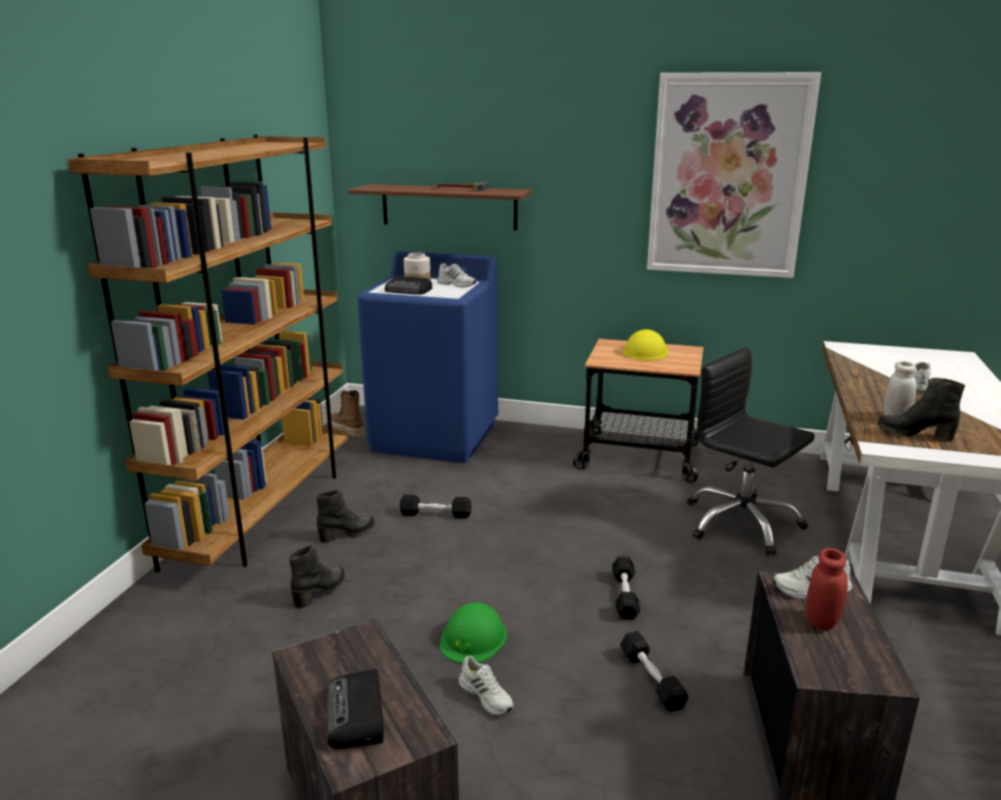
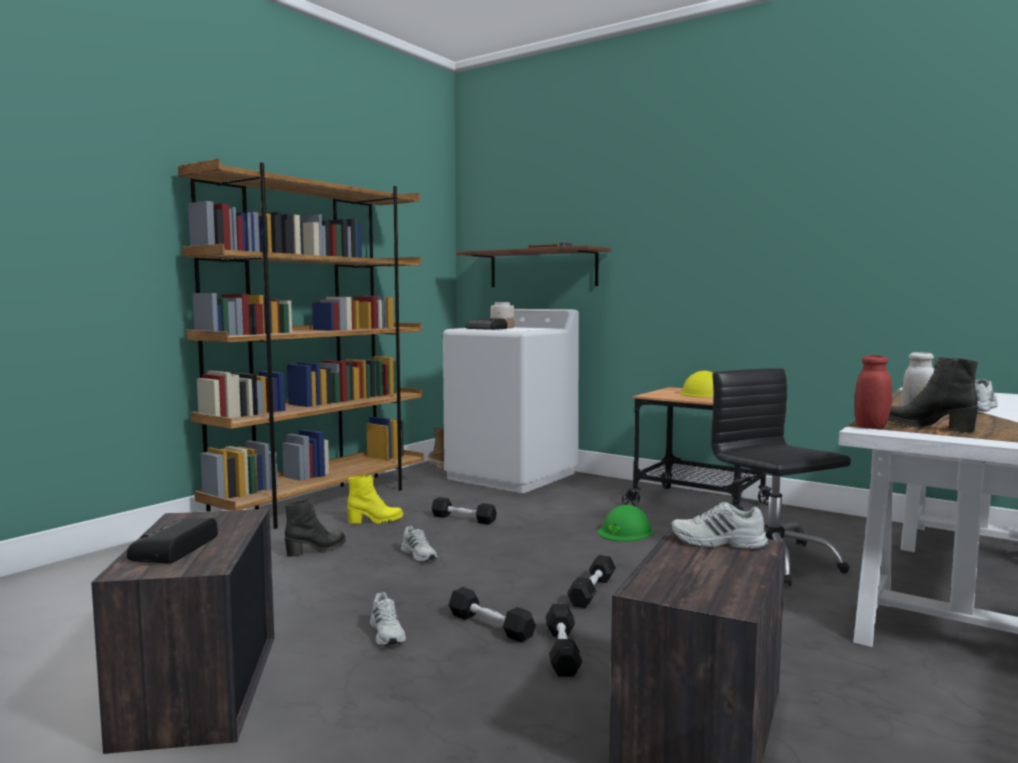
camera: 20 degrees right, 15 degrees down
black boot [316,490,374,543] -> yellow boot [347,475,403,524]
blue washing machine [358,251,498,463] -> white washing machine [443,309,579,493]
white shoe [437,263,476,287] -> white shoe moved to [401,526,438,562]
green hard hat [440,602,507,664] -> green hard hat moved to [598,505,653,542]
picture [647,72,821,278] -> none
red jar [806,548,848,630] -> red jar moved to [854,355,892,429]
none -> black dumbbell [448,587,536,643]

